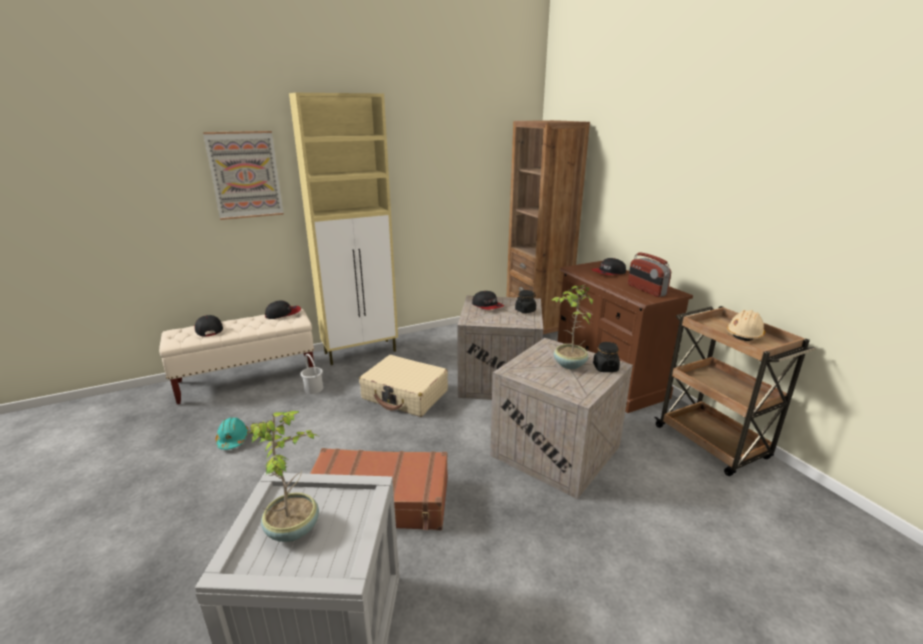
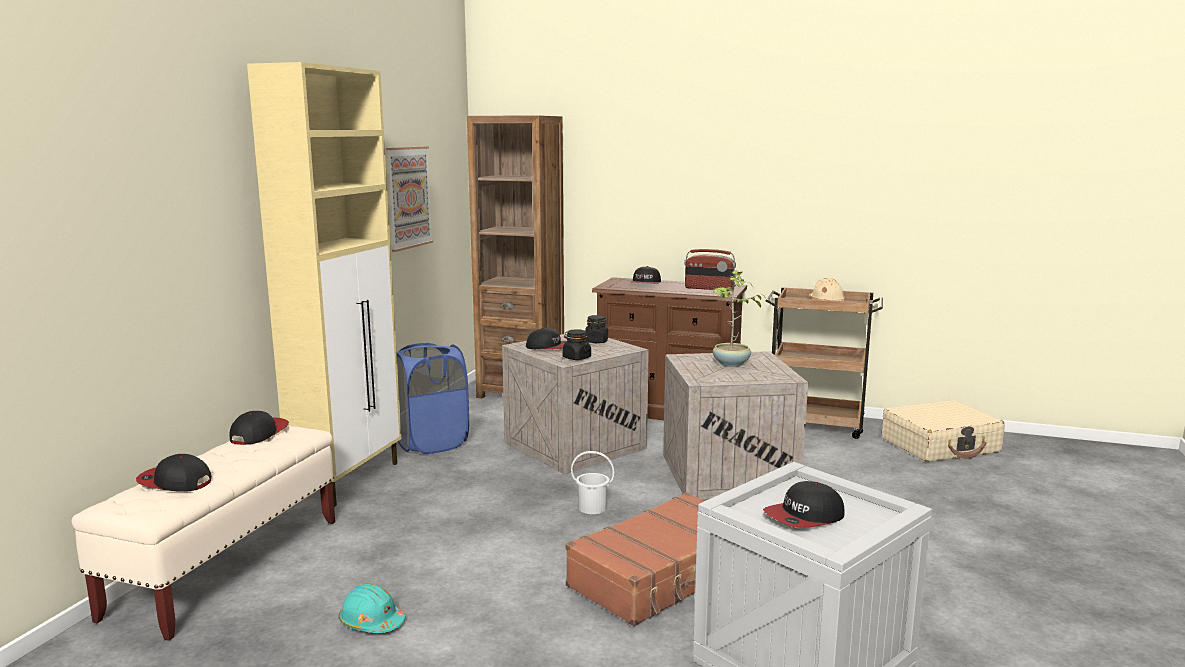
camera: 45 degrees left, 10 degrees down
picture [203,131,284,220] -> picture moved to [386,146,433,252]
potted plant [249,411,319,542] -> cap [763,481,844,528]
white bucket [300,354,323,394] -> white bucket moved to [571,451,615,514]
beige suitcase [359,355,448,417] -> beige suitcase moved to [882,400,1004,462]
black jar [593,342,620,372] -> black jar moved to [562,329,591,360]
none -> blue laundry basket [397,342,469,454]

